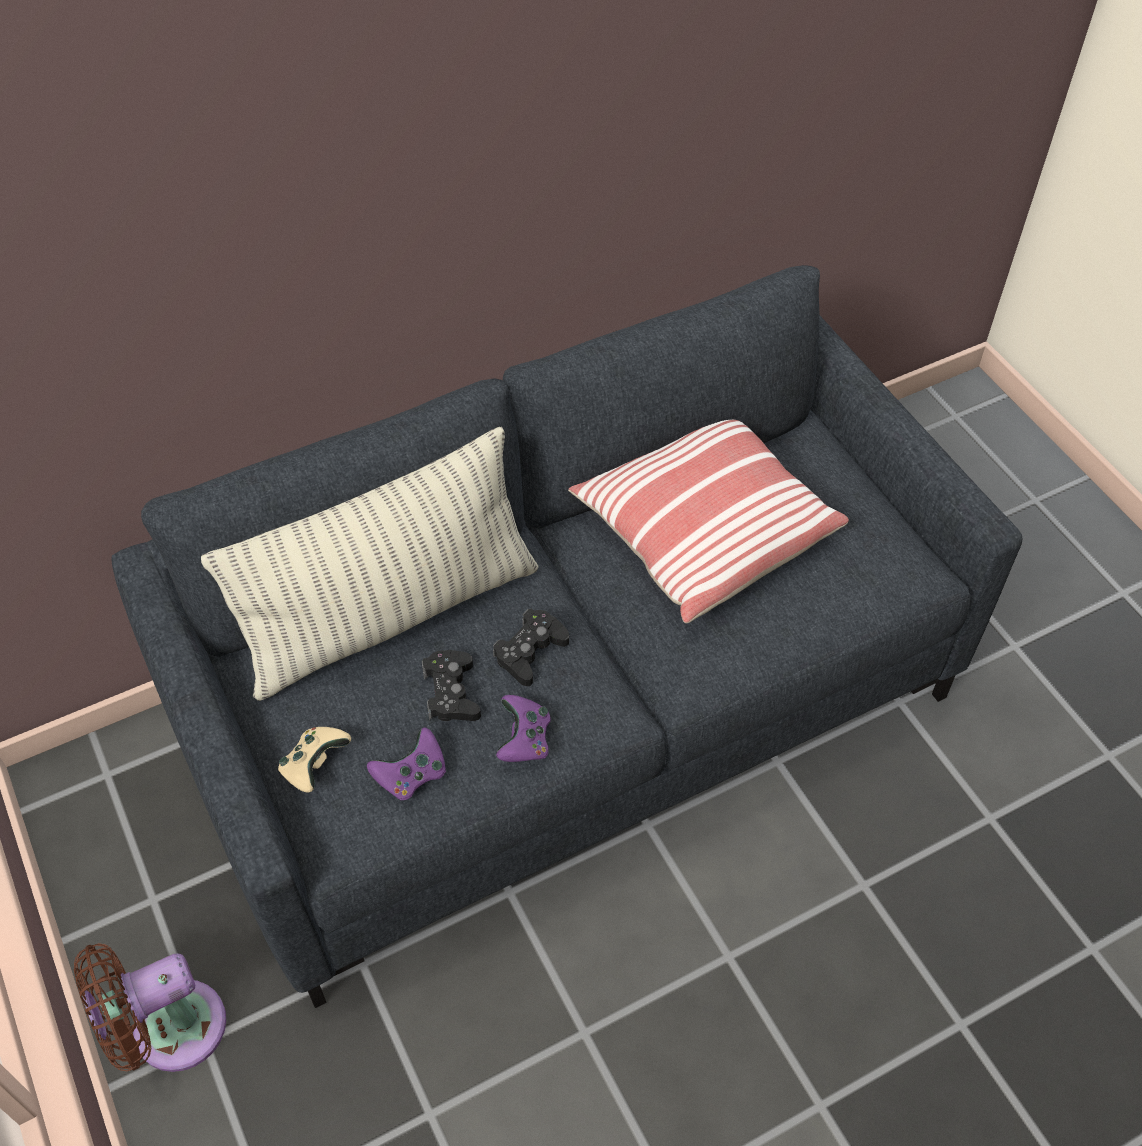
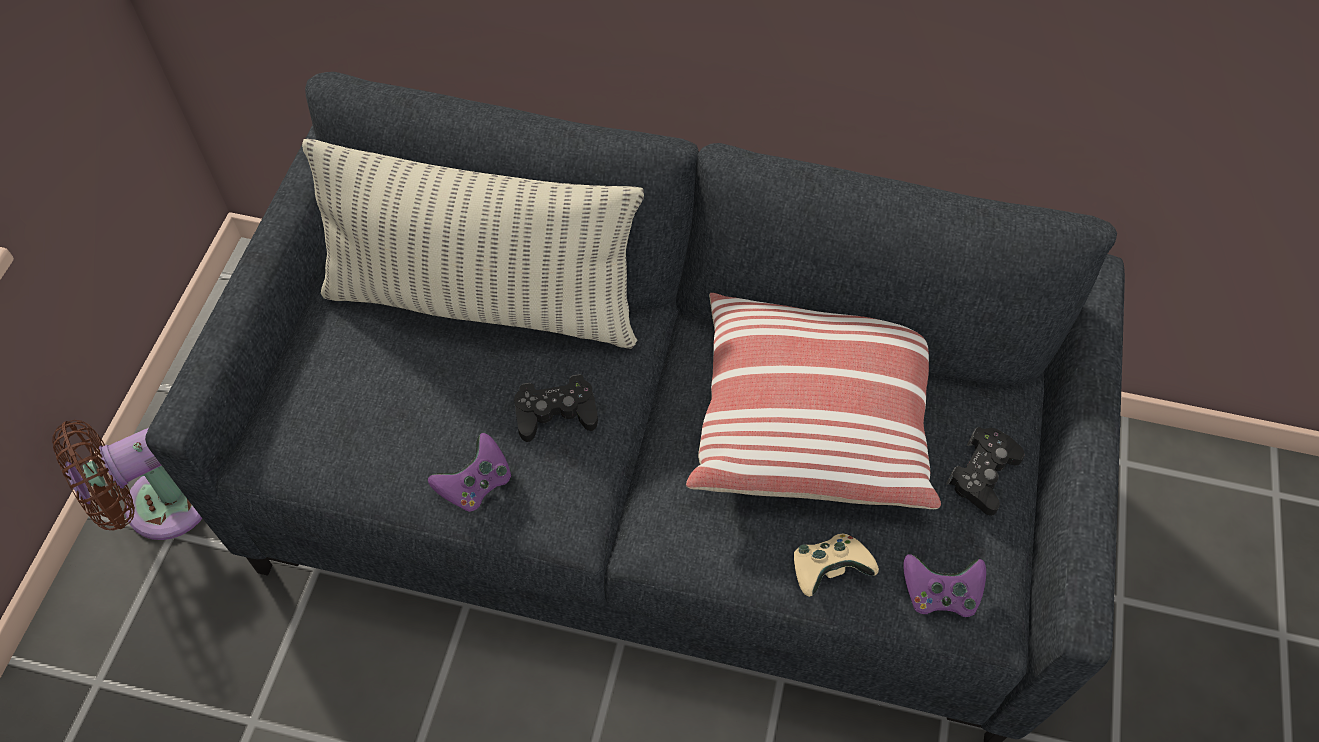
camera: 40 degrees right, 5 degrees up
brown fan [74,943,226,1072] -> brown fan turned 45 degrees counterclockwise [52,420,202,540]
beige game controller [278,727,351,792] -> beige game controller moved to [794,534,879,597]
purple game controller [367,727,446,800] -> purple game controller moved to [903,554,986,617]
black game controller [422,650,481,721] -> black game controller moved to [946,427,1025,516]

